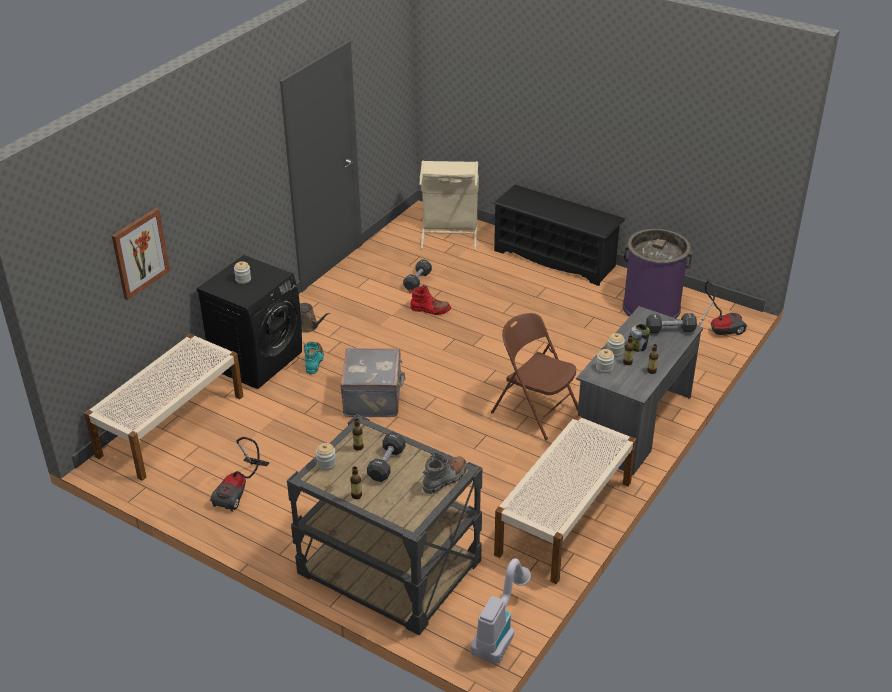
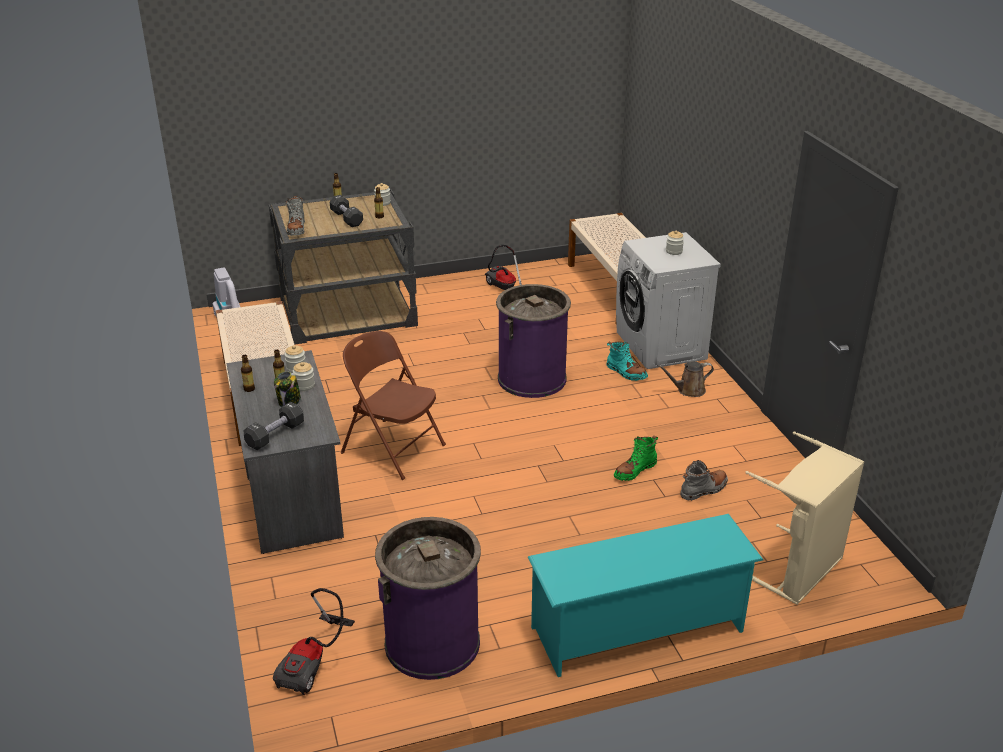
camera: 130 degrees right, 5 degrees down
picture [112,208,170,300] -> none
black washing machine [197,255,302,389] -> white washing machine [616,232,721,369]
grey suitcase [341,348,405,417] -> purple trash can [496,284,571,398]
black dumbbell [403,259,432,290] -> grey boot [680,460,728,501]
red boot [409,285,451,315] -> green boot [614,436,658,481]
brown chair [491,313,578,441] -> brown chair turned 135 degrees counterclockwise [341,331,446,480]
black shoe rack [493,185,625,286] -> turquoise shoe rack [528,514,763,677]

